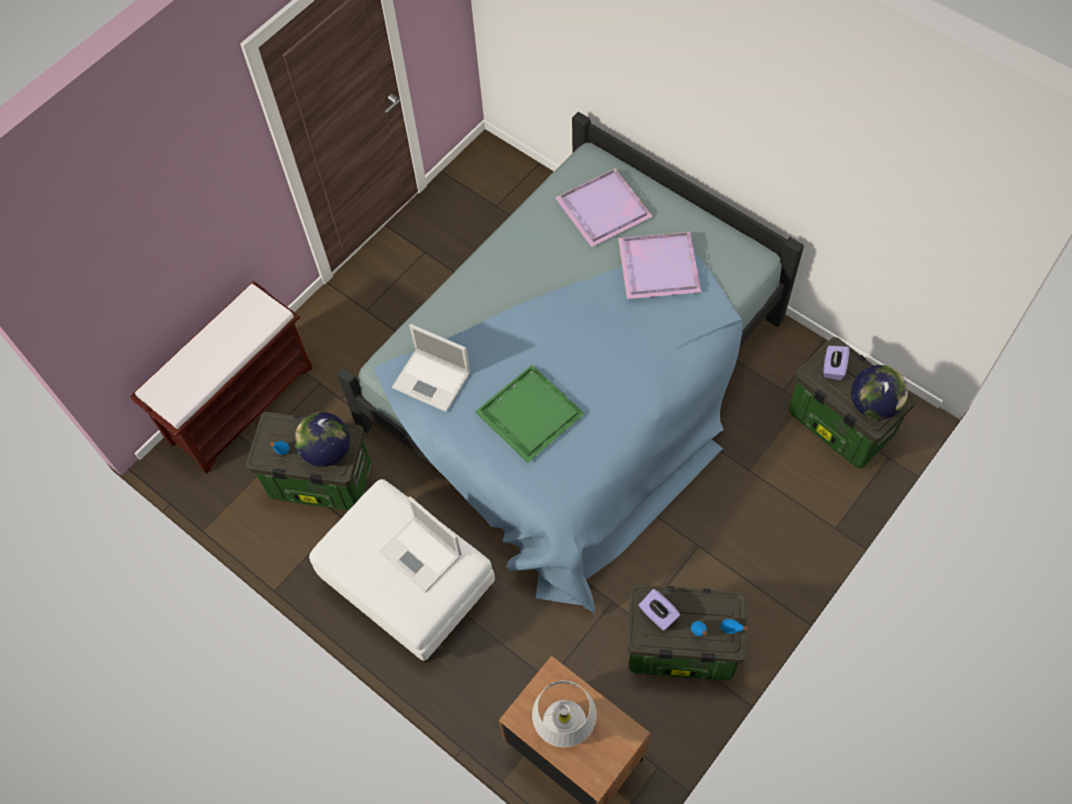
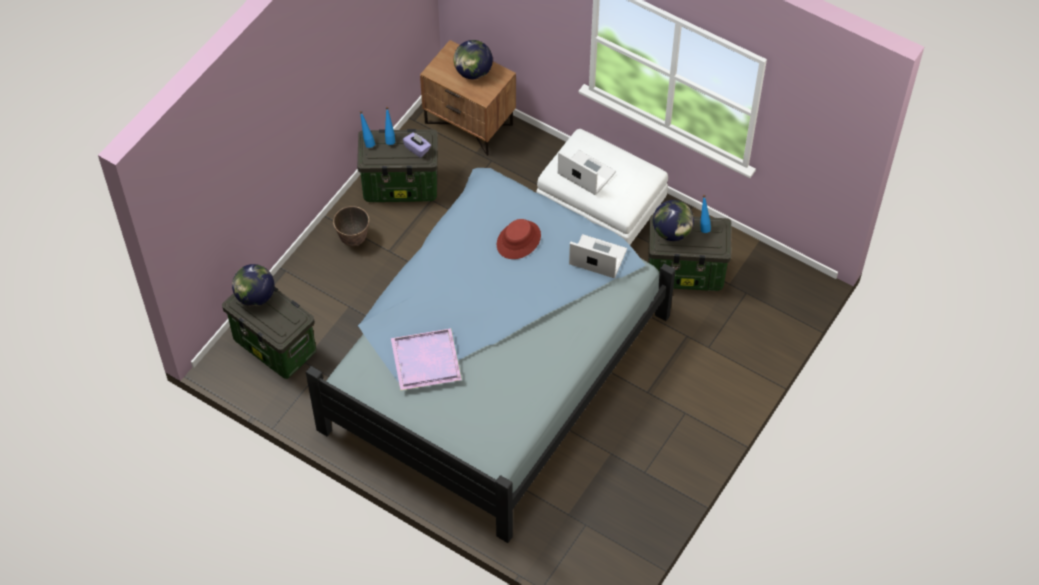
camera: 170 degrees right, 5 degrees down
brown bench [130,281,313,474] -> none
green tray [475,365,585,463] -> red hat [497,219,541,259]
white table lamp [532,680,597,748] -> globe [454,40,493,79]
purple tray [555,168,653,247] -> none
purple tissue box [823,346,849,380] -> none
none -> planter [333,206,369,246]

